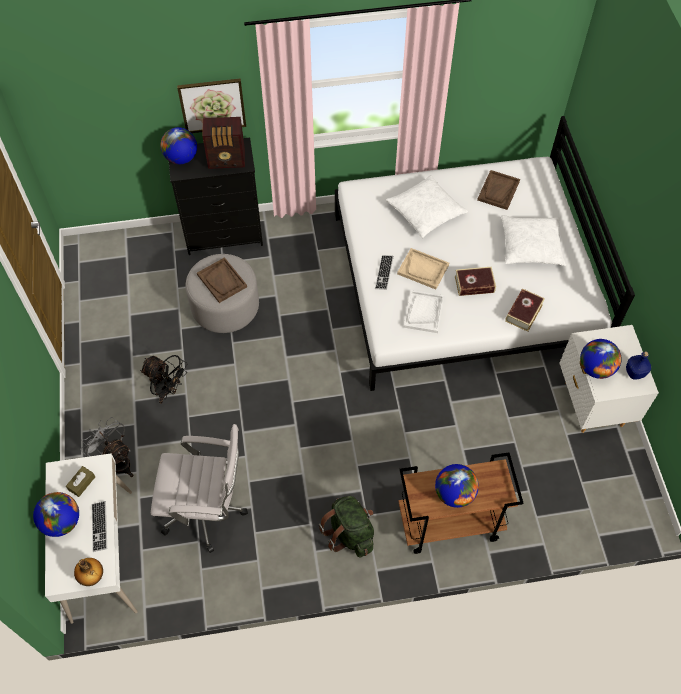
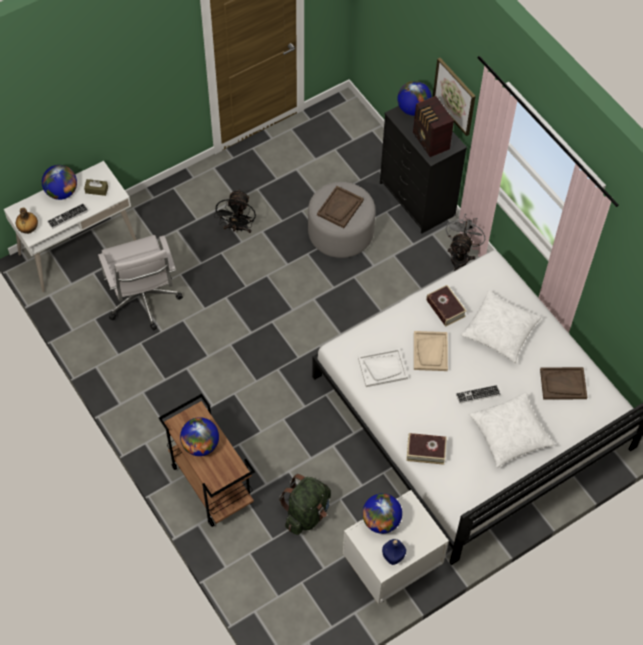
camera: 65 degrees right, 0 degrees up
grey fan [81,417,133,477] -> grey fan moved to [446,215,485,271]
green backpack [319,496,374,557] -> green backpack moved to [279,474,331,535]
keyboard [375,255,394,290] -> keyboard moved to [456,385,501,403]
book [455,267,496,296] -> book moved to [426,285,467,327]

